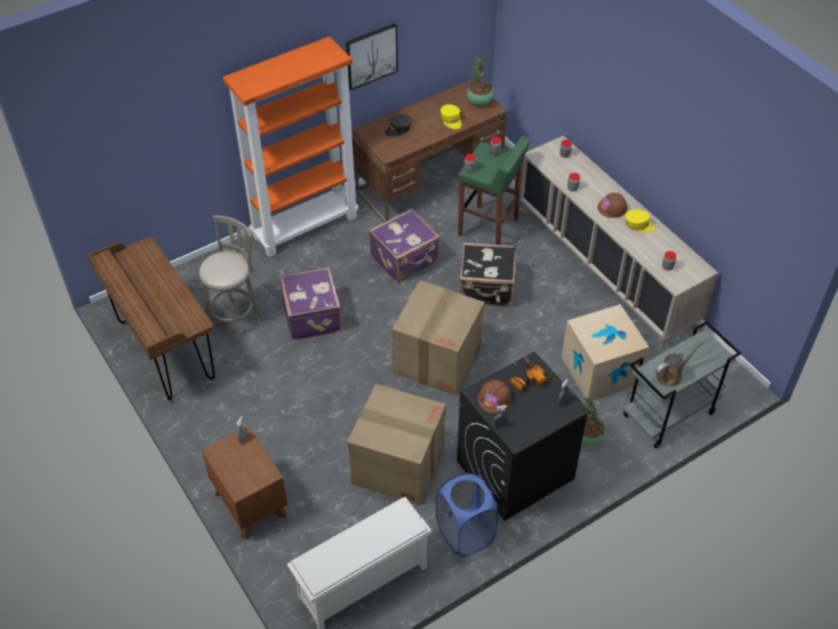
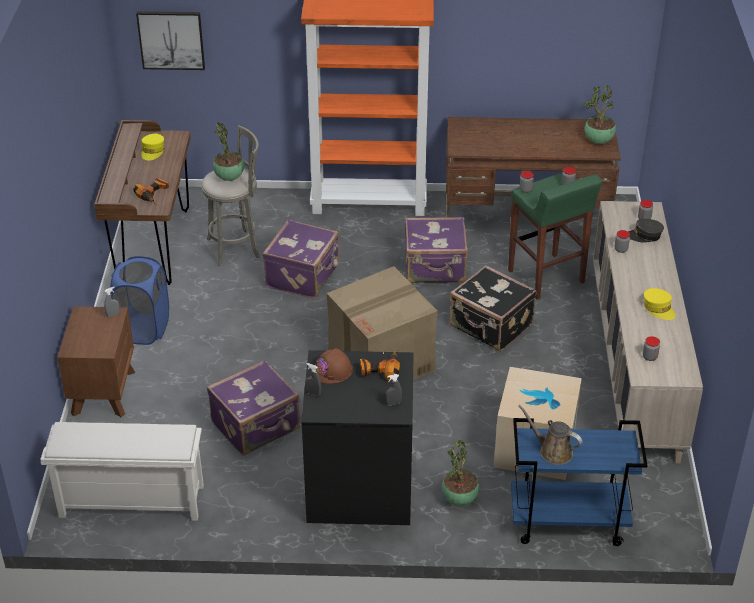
camera: 35 degrees right, 10 degrees down
picture [346,23,398,90] -> picture moved to [136,11,205,70]
cardboard box [347,384,446,505] -> purple suitcase [207,360,300,456]
grey cap [385,115,411,137] -> grey cap moved to [628,218,664,243]
blue laundry basket [436,472,498,557] -> blue laundry basket moved to [110,256,169,345]
yellow cap [440,104,462,129] -> yellow cap moved to [141,134,164,161]
brown hard hat [597,193,628,218] -> none
grey cart [623,321,741,448] -> blue cart [511,418,647,546]
brown watering can [655,340,705,387] -> brown watering can turned 150 degrees counterclockwise [518,404,583,465]
none -> power drill [133,178,169,205]
none -> potted plant [213,122,244,181]

